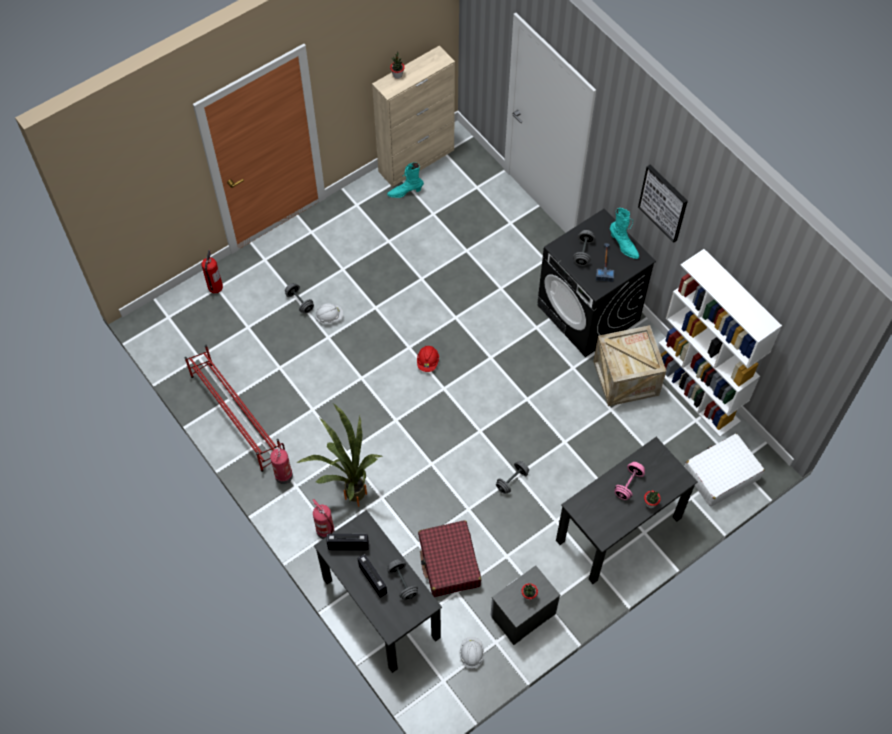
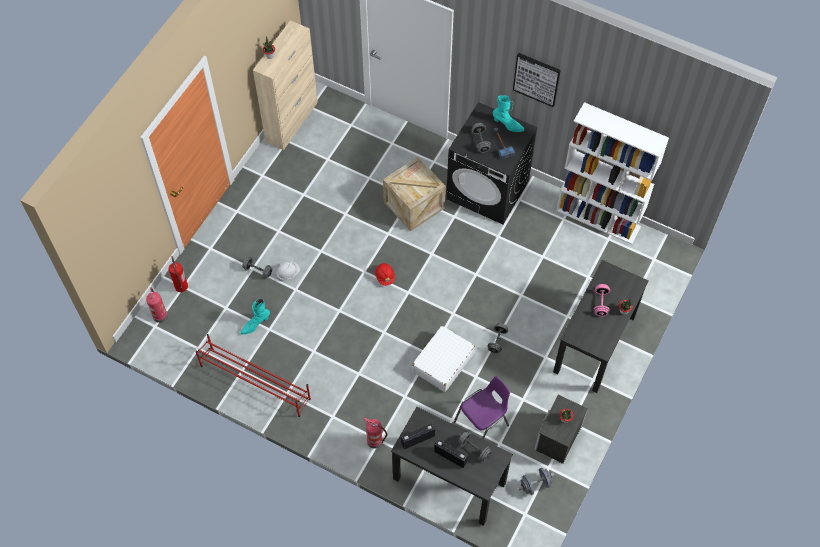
camera: 25 degrees left, 0 degrees up
fire extinguisher [270,443,293,484] -> fire extinguisher moved to [146,288,168,323]
potted plant [297,404,384,507] -> none
turquoise boot [387,162,424,198] -> turquoise boot moved to [241,299,270,335]
red suitcase [418,520,481,597] -> purple chair [454,376,510,440]
white hard hat [459,637,484,670] -> grey dumbbell [518,468,555,495]
crate [593,325,666,406] -> crate moved to [383,157,446,231]
white suitcase [684,434,765,507] -> white suitcase moved to [412,326,475,392]

